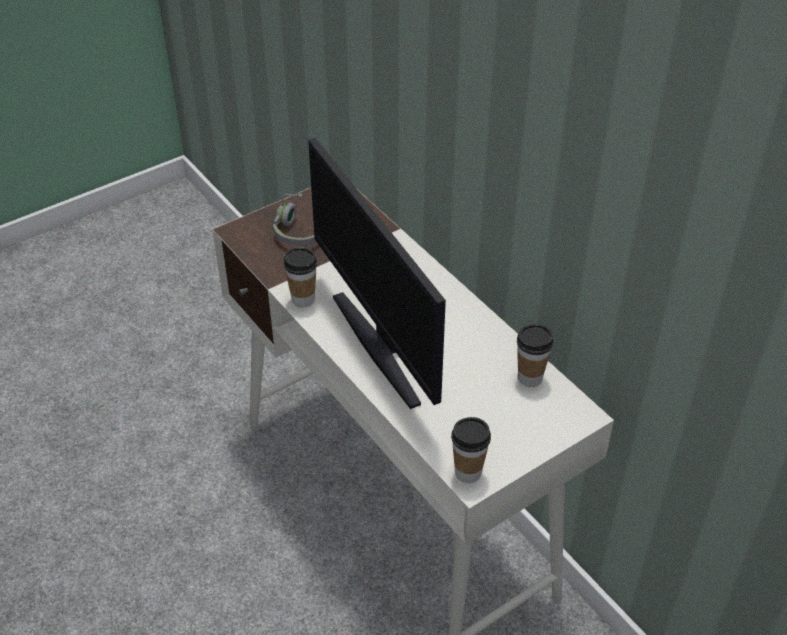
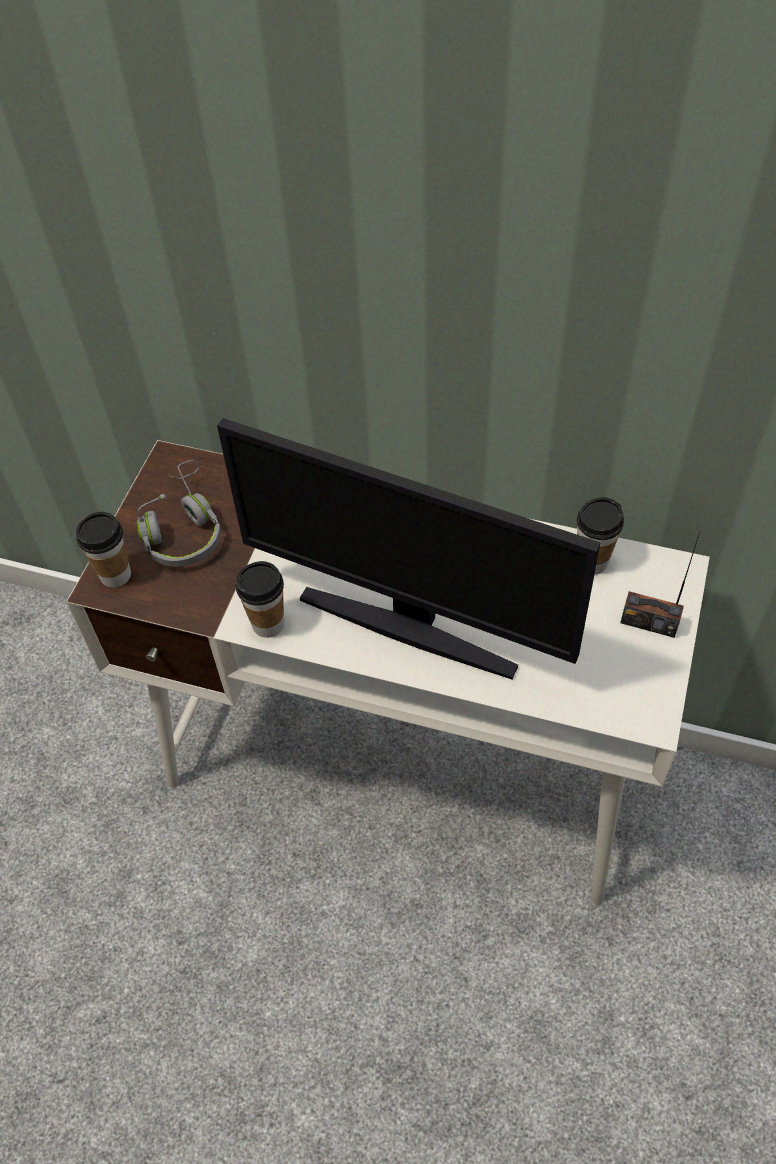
camera: 35 degrees left, 10 degrees up
cup [451,417,491,483] -> cup moved to [76,512,131,588]
none -> radio [620,532,700,638]

